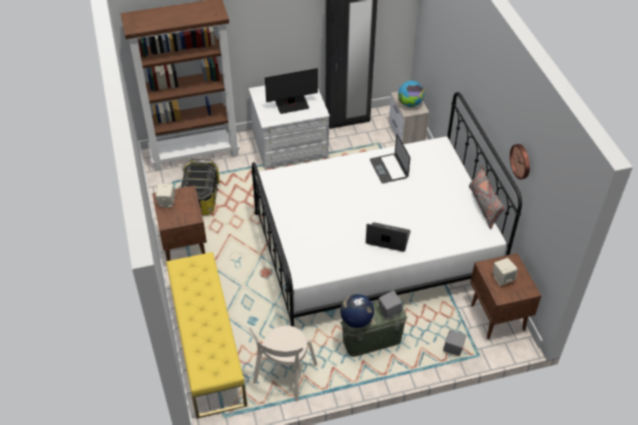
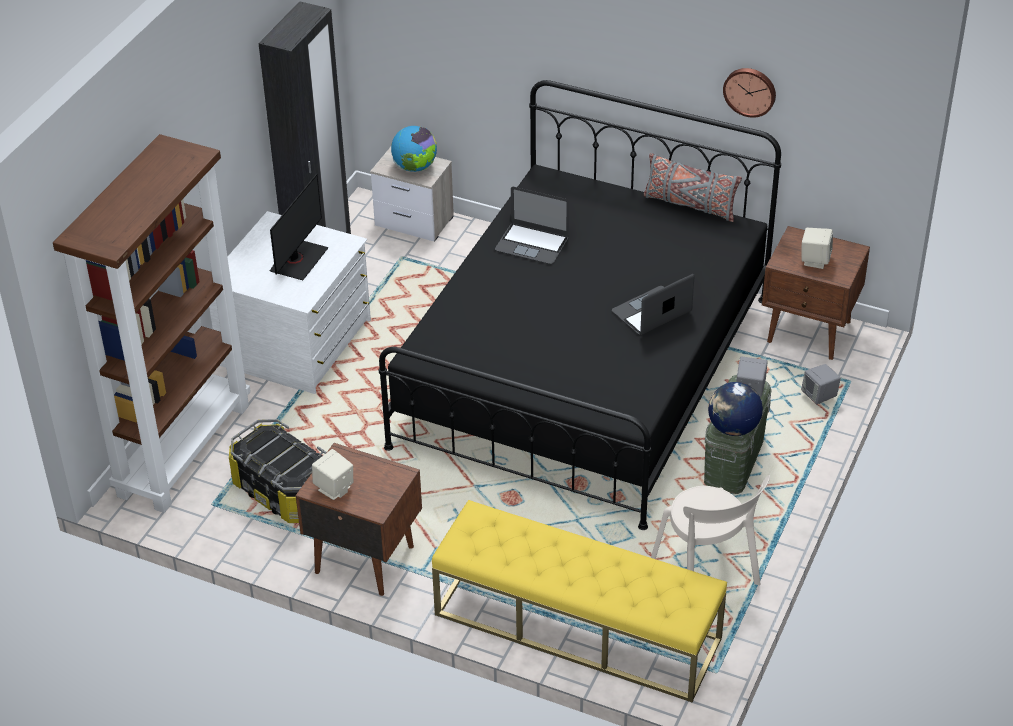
camera: 50 degrees left, 5 degrees down
white bed [251,92,522,327] -> black bed [379,80,781,530]

